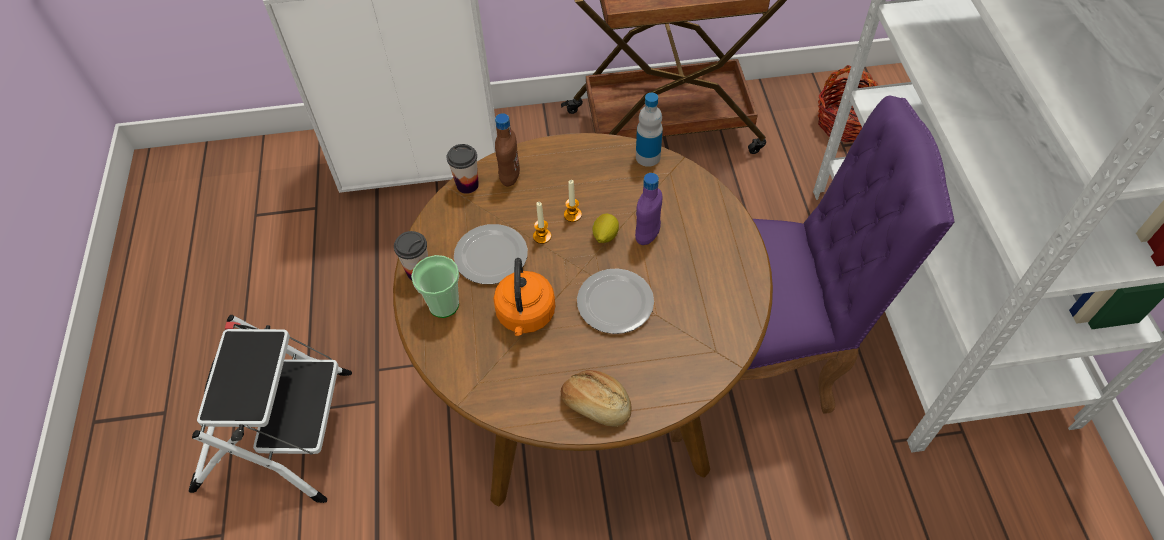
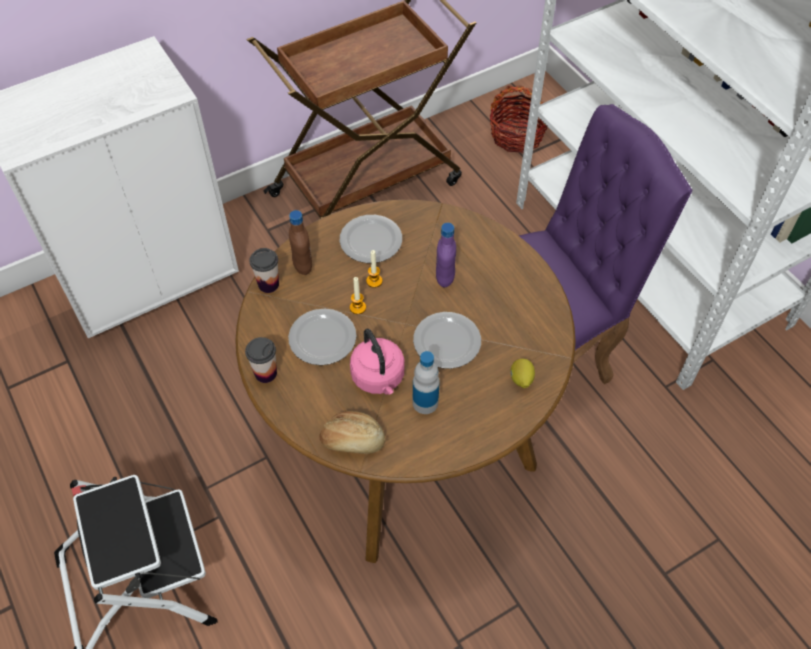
camera: 25 degrees left, 0 degrees up
cup [411,255,459,318] -> none
orange kettle [493,258,555,336] -> pink kettle [350,329,404,395]
bread [561,370,631,427] -> bread moved to [319,411,386,454]
lemon [593,214,619,243] -> lemon moved to [510,358,535,388]
bottle [636,93,663,167] -> bottle moved to [413,351,440,414]
none -> plate [340,215,402,263]

